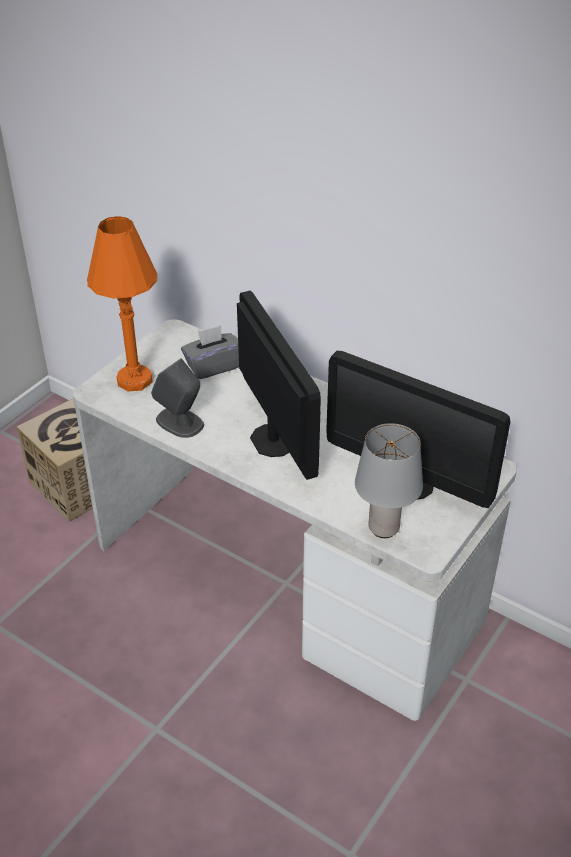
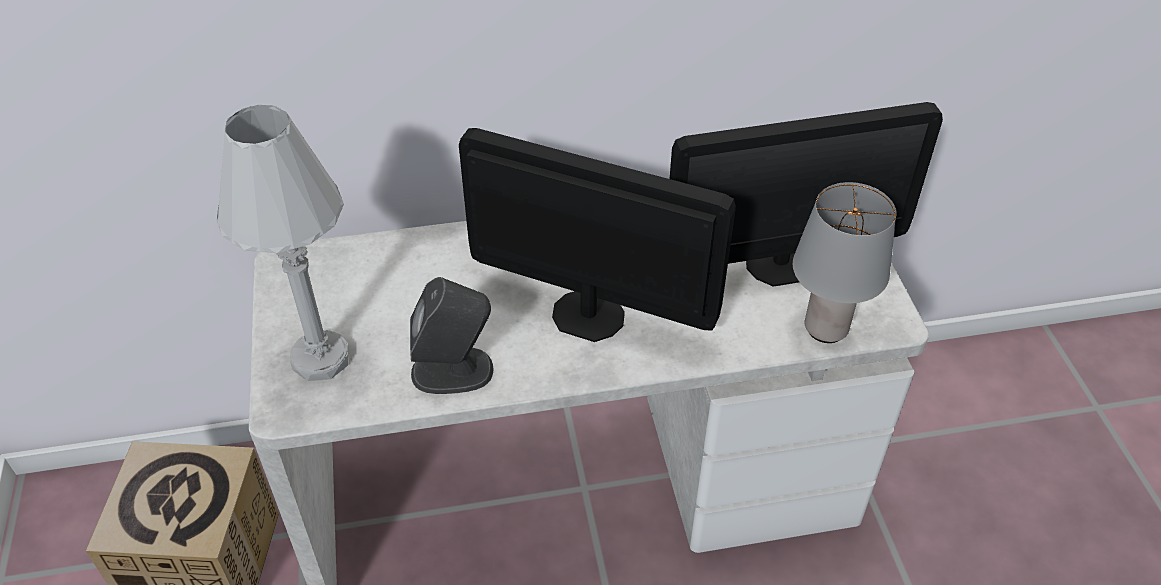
camera: 45 degrees left, 5 degrees up
orange table lamp [87,216,157,391] -> white table lamp [217,105,348,381]
grey tissue box [181,326,239,379] -> none

